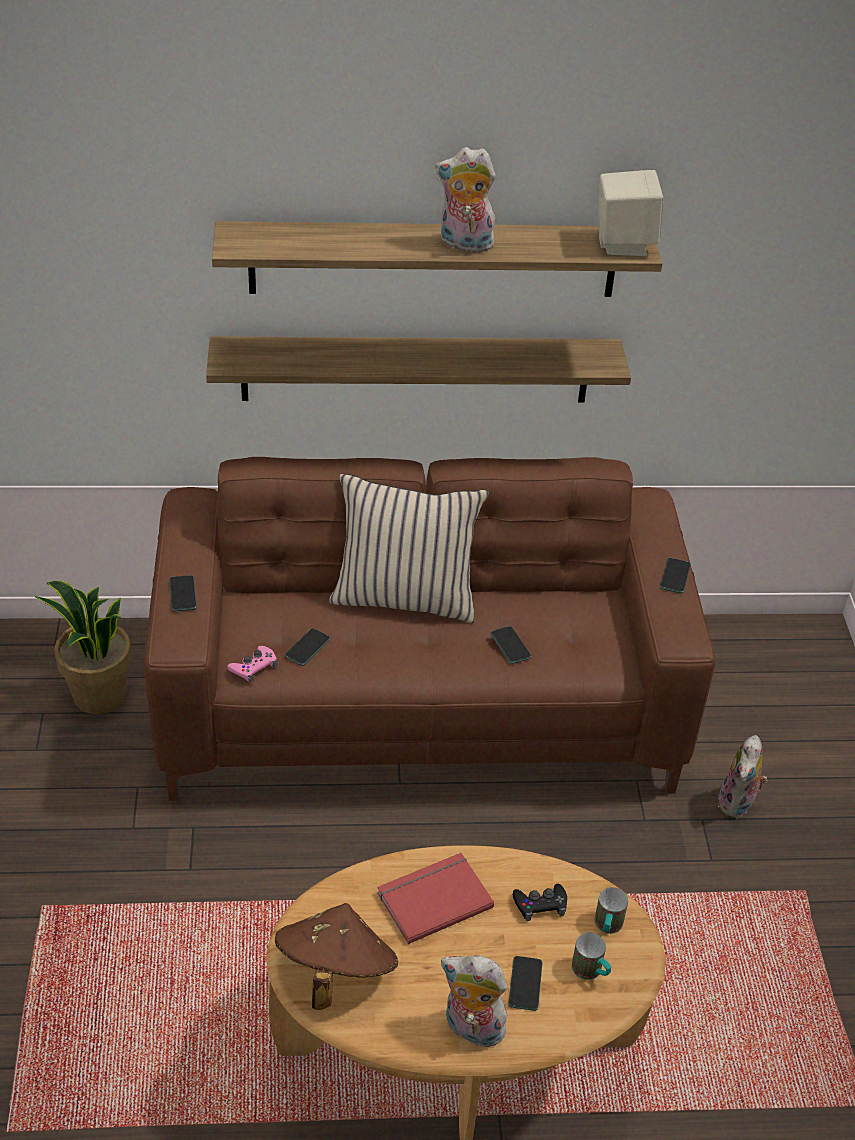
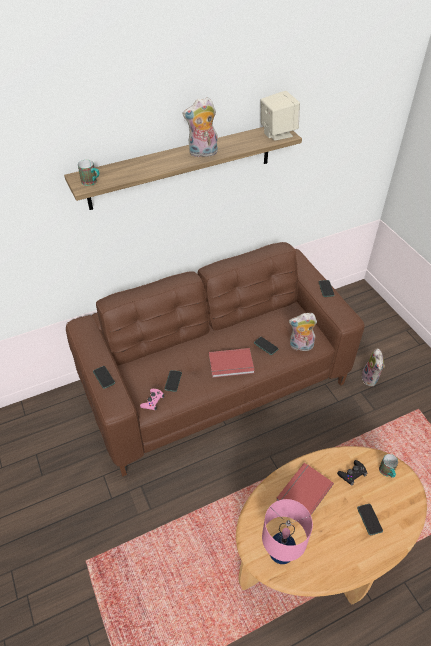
camera: 20 degrees left, 5 degrees up
potted plant [34,581,132,714] -> none
shelf [206,336,631,402] -> none
brown hat [275,903,398,1010] -> pink table lamp [262,499,313,564]
beige pillow [329,474,489,623] -> none
plush toy [441,955,509,1047] -> plush toy moved to [289,313,317,351]
mug [572,932,612,980] -> mug moved to [78,160,99,186]
none -> red book [209,348,255,378]

